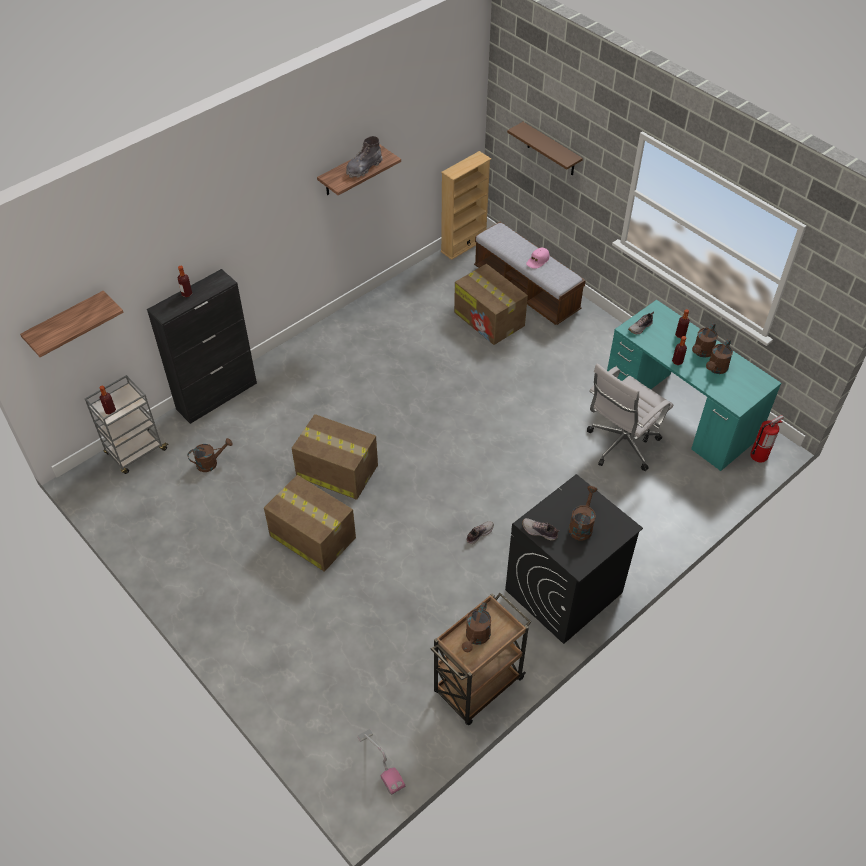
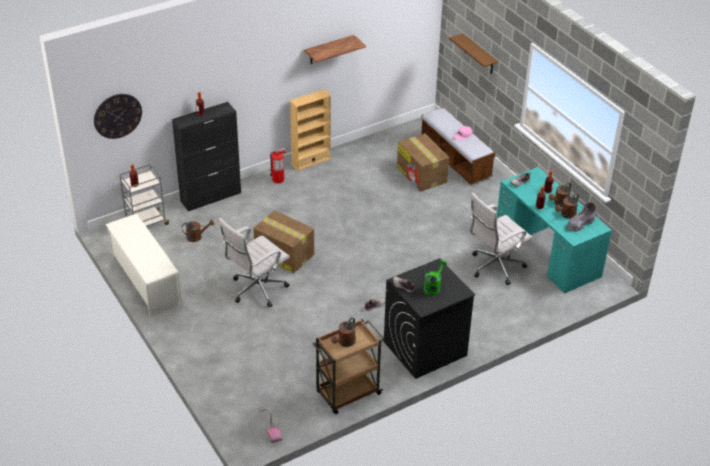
camera: 10 degrees right, 10 degrees down
shelf [20,291,124,357] -> wall clock [94,94,142,139]
cardboard box [264,475,356,572] -> white office chair [219,218,290,307]
grey boot [346,136,383,178] -> grey boot moved to [567,202,596,232]
beige bookcase [441,151,491,260] -> beige bookcase moved to [289,89,332,171]
brown watering can [569,486,598,541] -> green watering can [424,260,447,296]
fire extinguisher [750,415,784,463] -> fire extinguisher moved to [270,148,286,183]
none -> white shoe rack [105,214,182,316]

